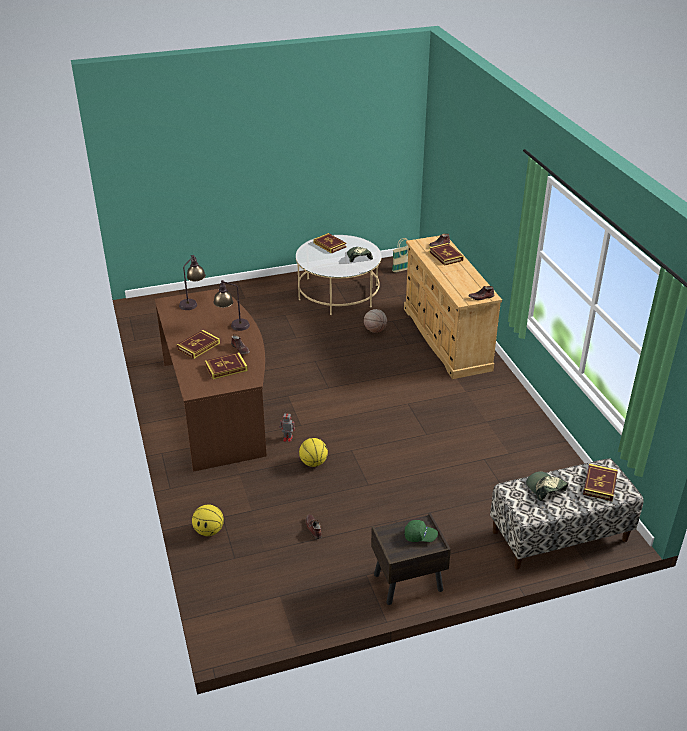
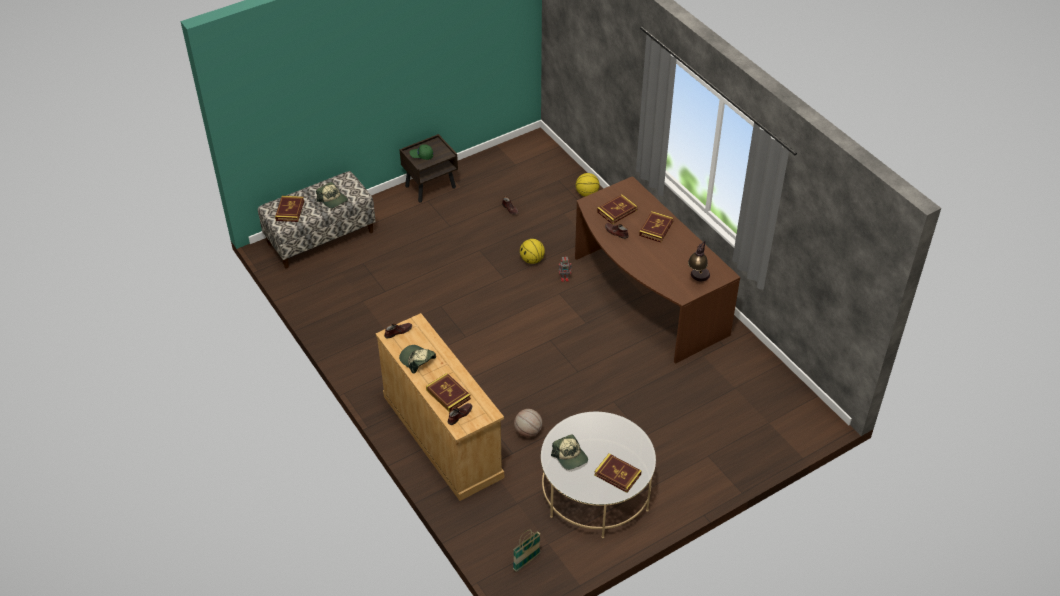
camera: 165 degrees right, 10 degrees up
table lamp [214,280,250,331] -> none
none -> cap [399,345,436,374]

